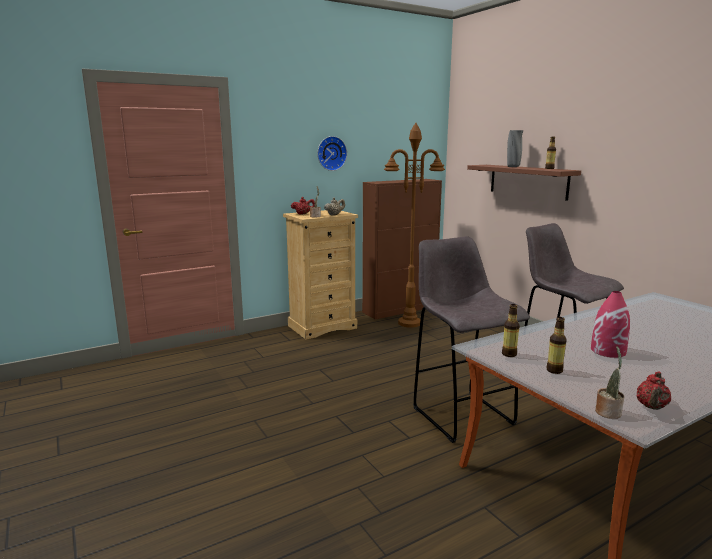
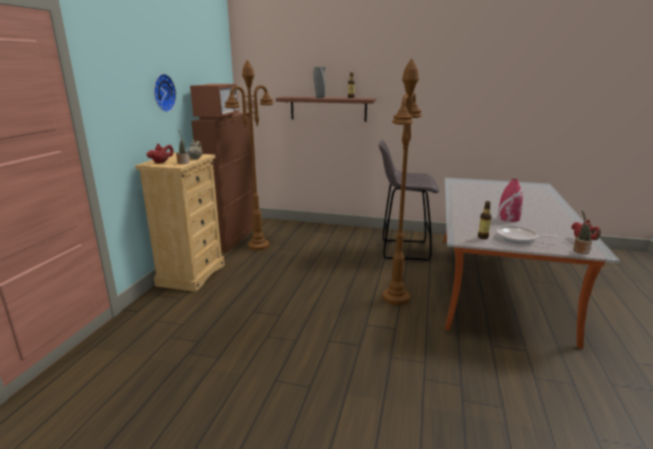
camera: 45 degrees left, 5 degrees up
grey stool [413,236,530,443] -> brown floor lamp [383,58,422,305]
bottle [546,317,567,374] -> frying pan [496,226,560,244]
none -> microwave [190,84,239,120]

